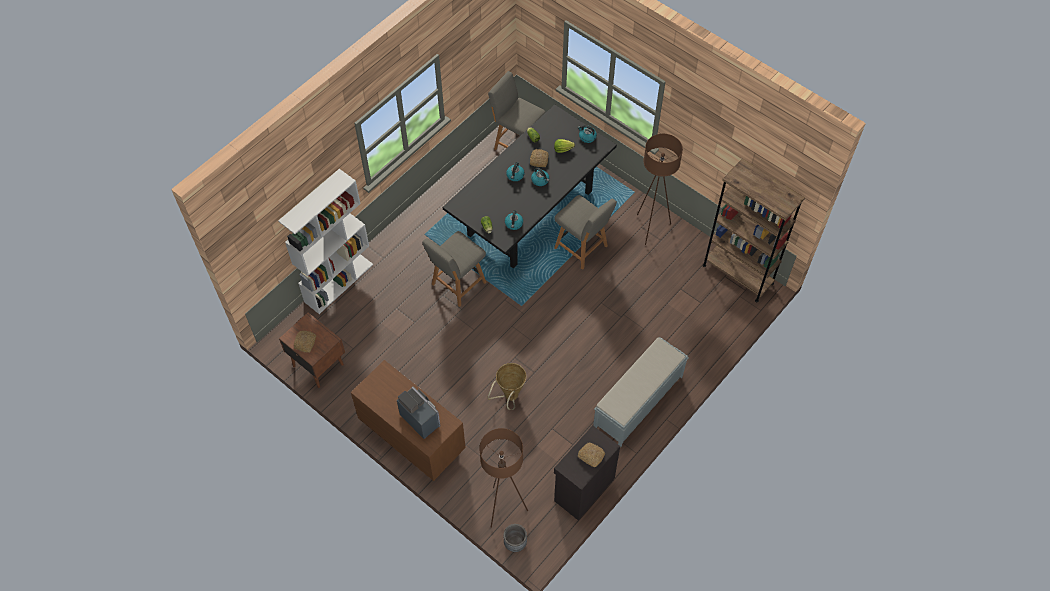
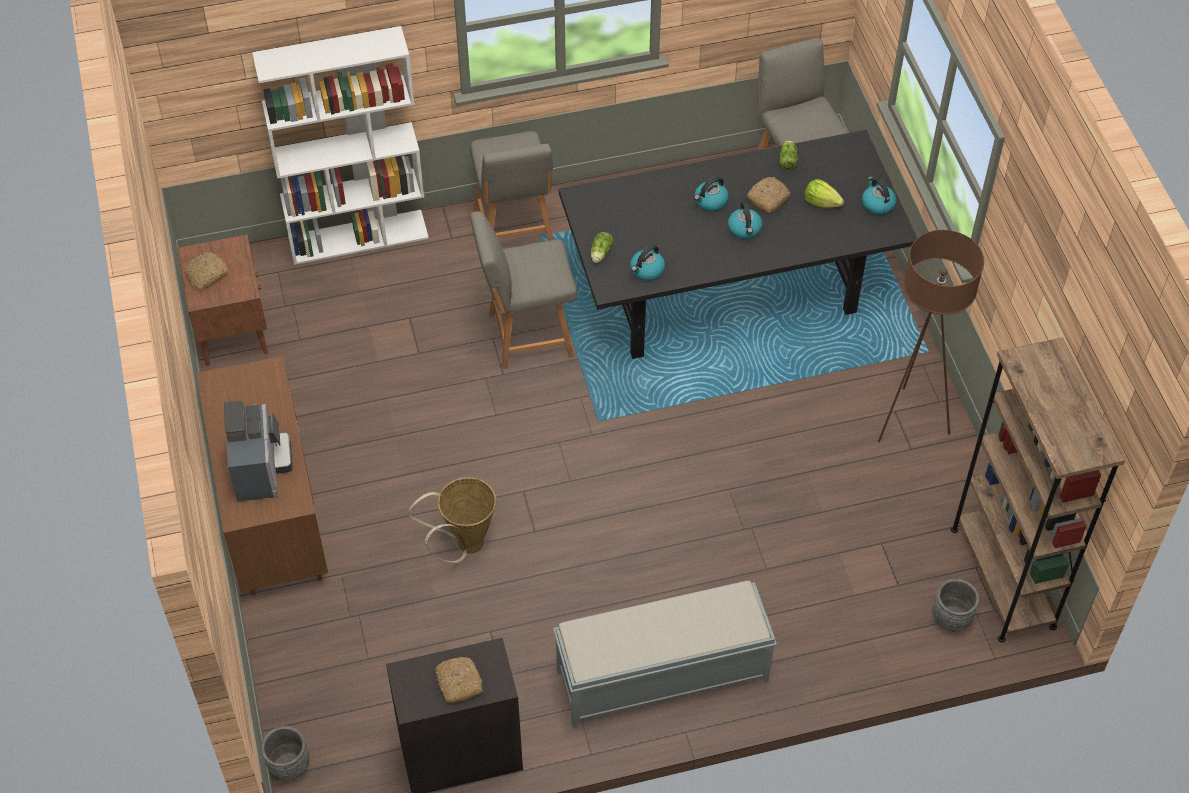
camera: 35 degrees right, 5 degrees down
brown floor lamp [479,428,528,528] -> none
grey chair [554,195,617,270] -> grey chair moved to [470,131,554,241]
none -> grey planter [932,579,979,631]

